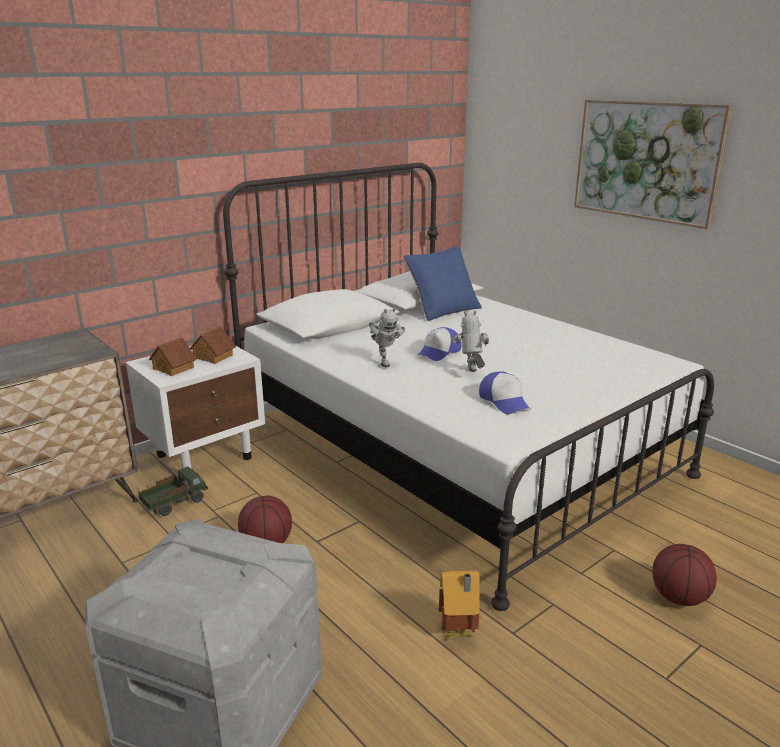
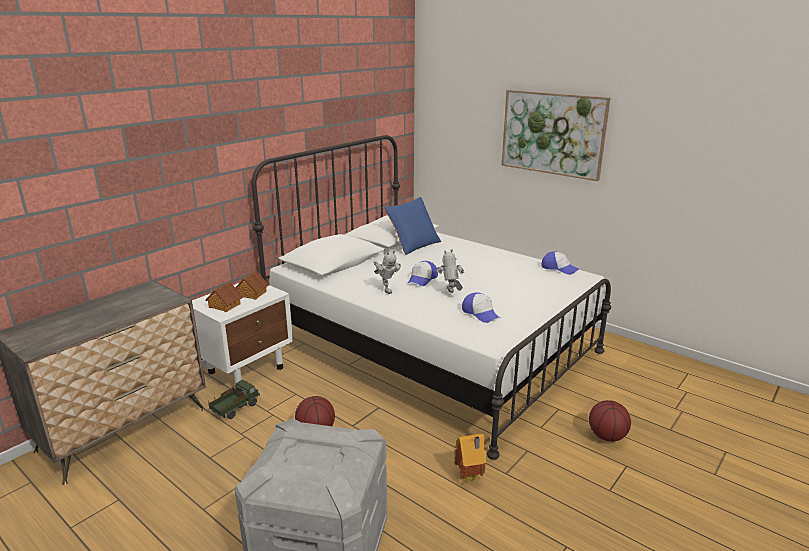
camera: 10 degrees left, 0 degrees up
none -> cap [542,251,578,275]

